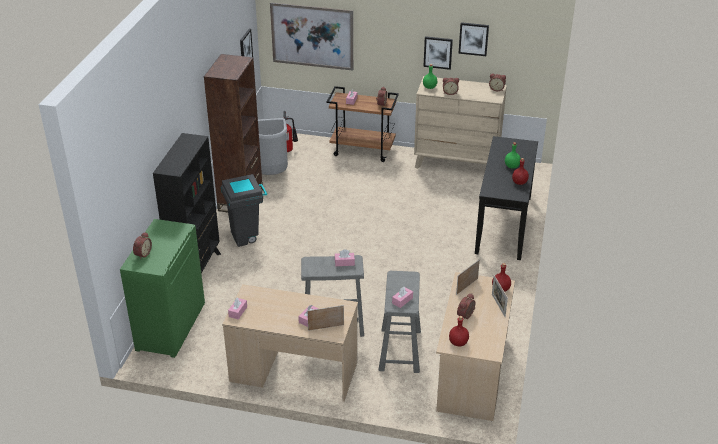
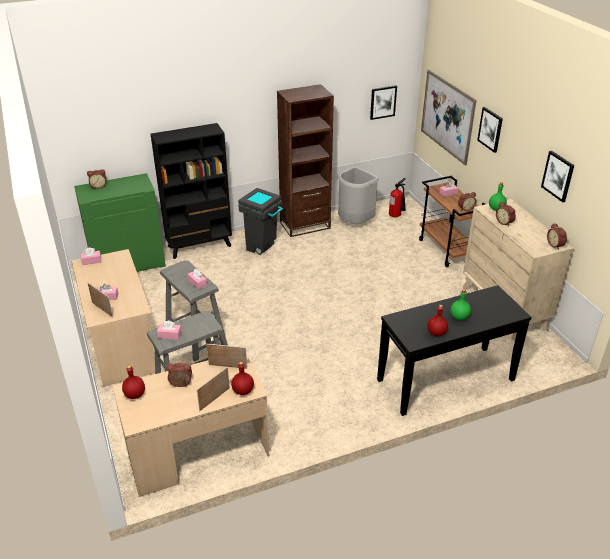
camera: 55 degrees right, 0 degrees up
picture [423,36,453,70] -> picture moved to [477,107,503,153]

